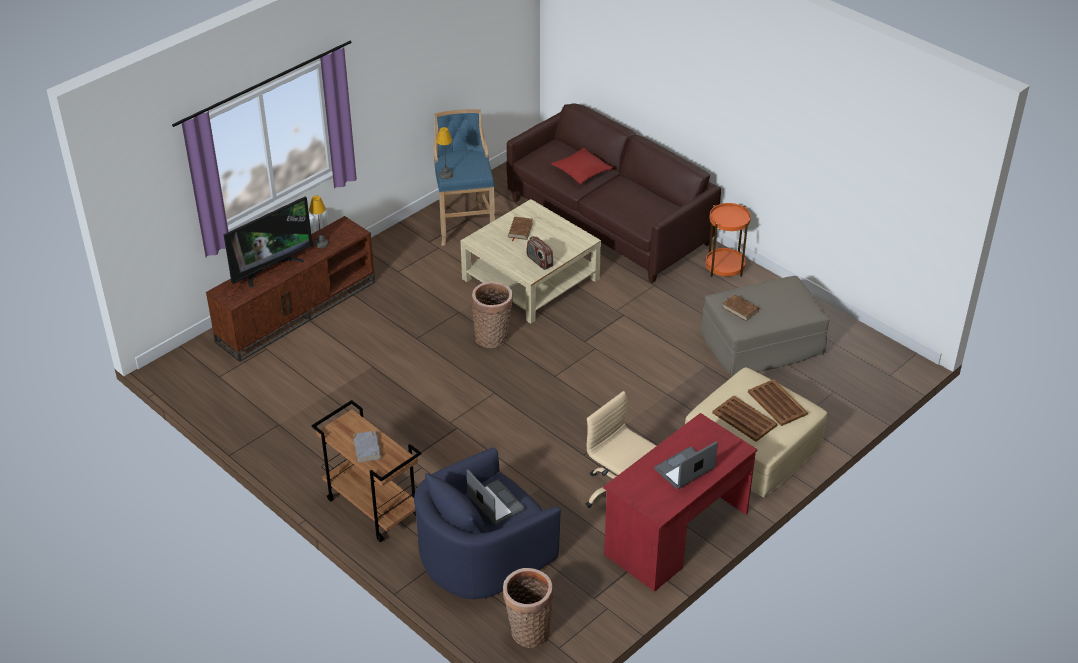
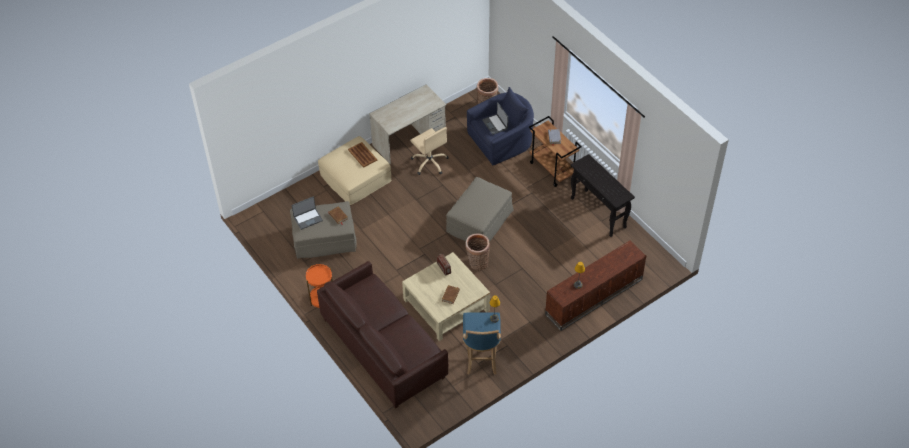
camera: 170 degrees left, 10 degrees up
television [223,197,313,288] -> none
red pillow [551,148,614,184] -> none
red desk [603,413,758,592] -> beige desk [369,85,446,164]
laptop [654,441,718,489] -> laptop moved to [292,196,323,230]
brown tray [748,379,808,426] -> none
none -> beige ottoman [446,177,513,242]
none -> black console table [570,154,635,237]

